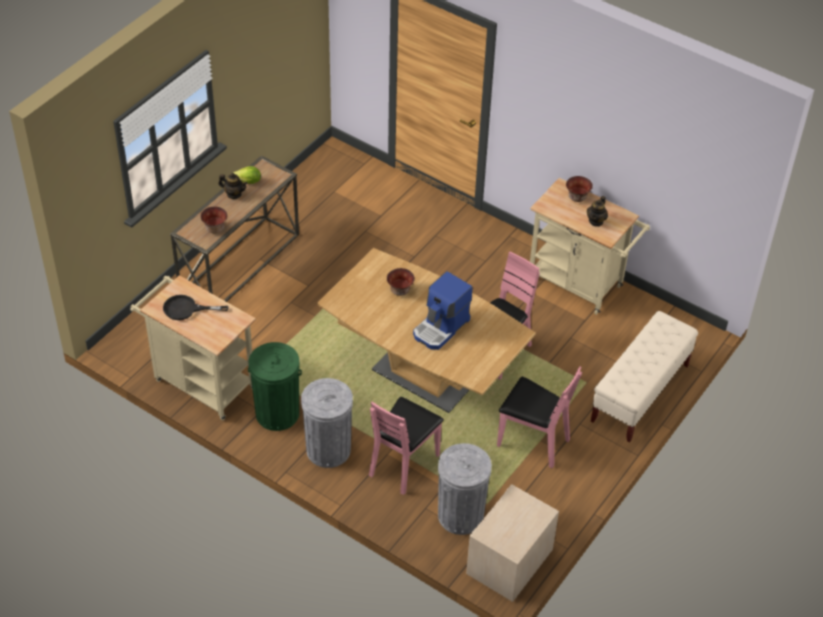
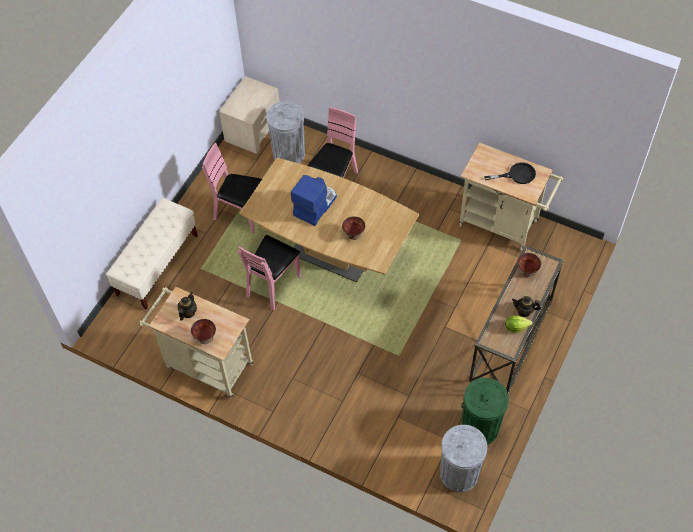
camera: 175 degrees right, 10 degrees up
green trash can [248,342,302,431] -> green trash can moved to [461,378,509,445]
grey trash can [301,378,353,468] -> grey trash can moved to [440,425,488,492]

